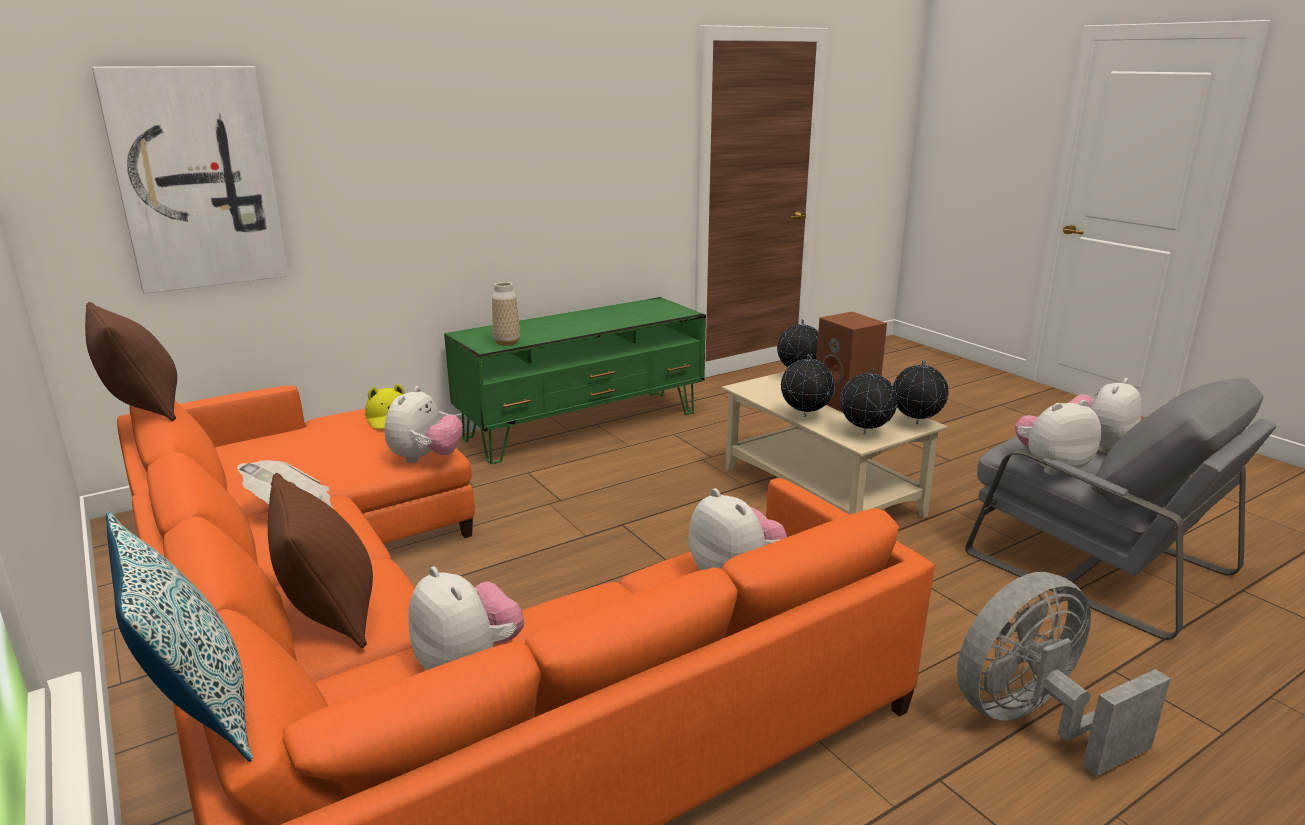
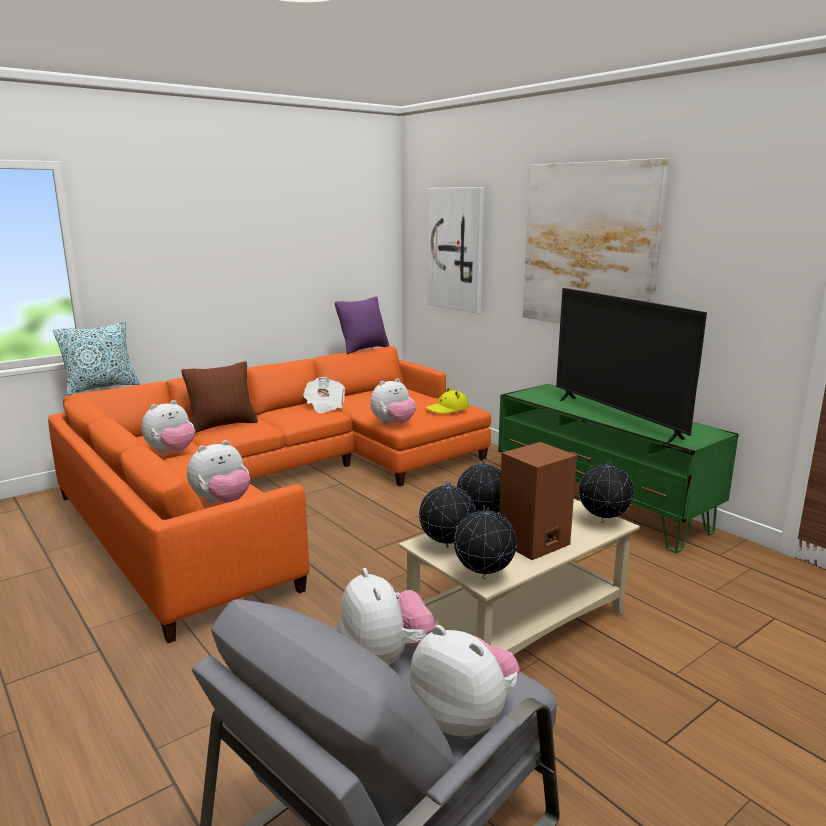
camera: 85 degrees right, 5 degrees down
brown pillow [85,302,177,421] -> purple pillow [335,296,389,354]
plush toy [385,386,463,463] -> plush toy turned 45 degrees counterclockwise [370,378,416,424]
vase [492,282,520,346] -> none
grey fan [957,572,1171,776] -> none
none -> picture [523,158,669,324]
none -> television [556,288,707,443]

